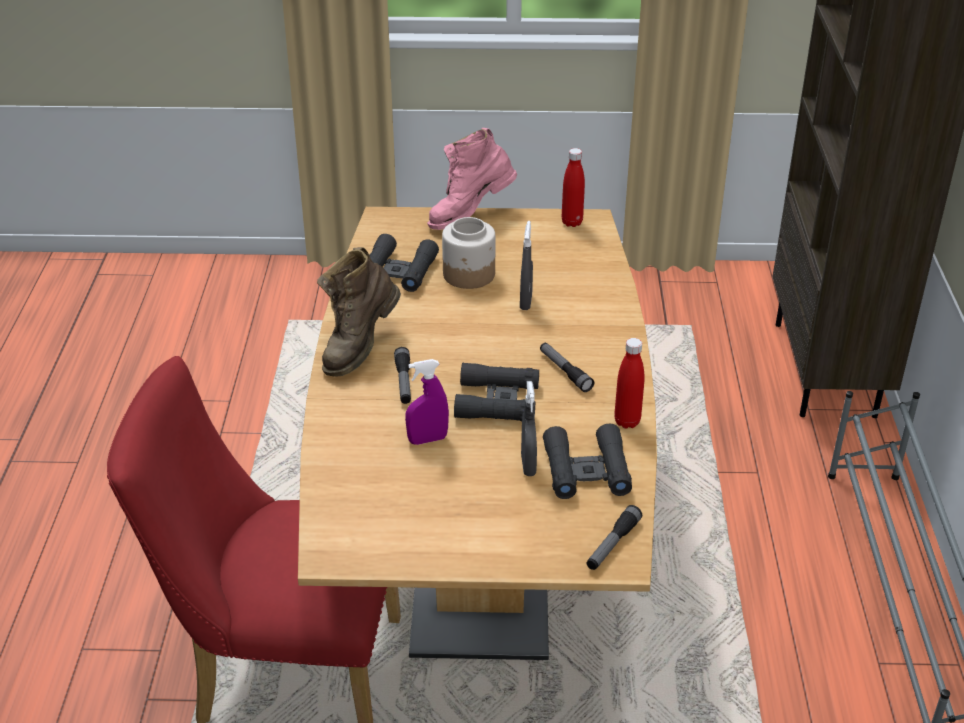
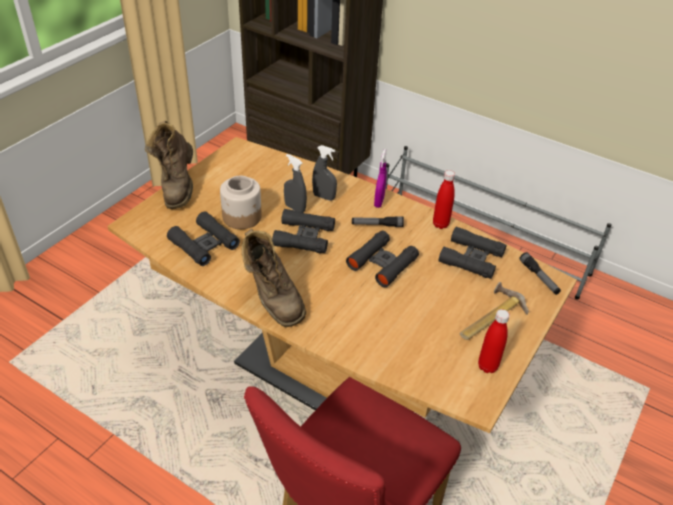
camera: 60 degrees left, 5 degrees up
flashlight [394,347,411,404] -> none
purple spray bottle [405,359,449,445] -> purple spray bottle moved to [374,149,387,208]
pink boot [427,128,517,230] -> brown boot [145,121,193,209]
grey spray bottle [521,381,537,476] -> grey spray bottle moved to [312,145,337,201]
red bottle [562,148,585,227] -> red bottle moved to [478,309,510,373]
none -> black binoculars [272,209,335,253]
none -> hammer [460,282,529,340]

